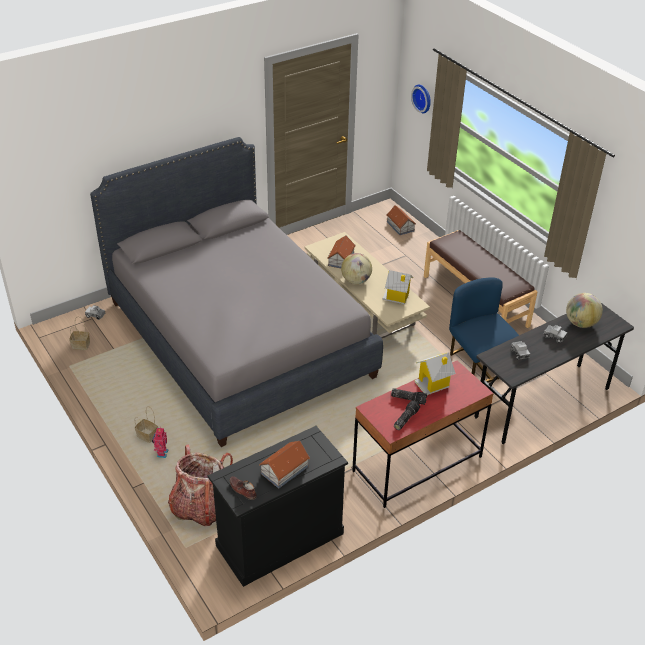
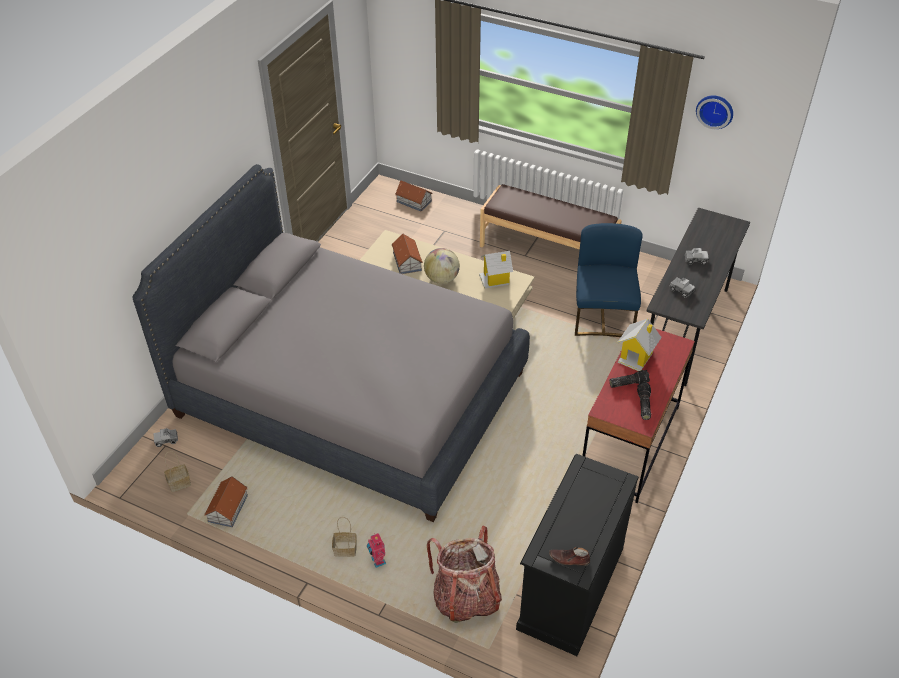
camera: 30 degrees left, 5 degrees up
toy house [259,441,310,489] -> toy house moved to [204,476,248,527]
wall clock [411,85,431,113] -> wall clock moved to [696,95,733,129]
blue chair [449,277,519,382] -> blue chair turned 60 degrees clockwise [575,223,643,337]
globe [566,293,603,328] -> none

